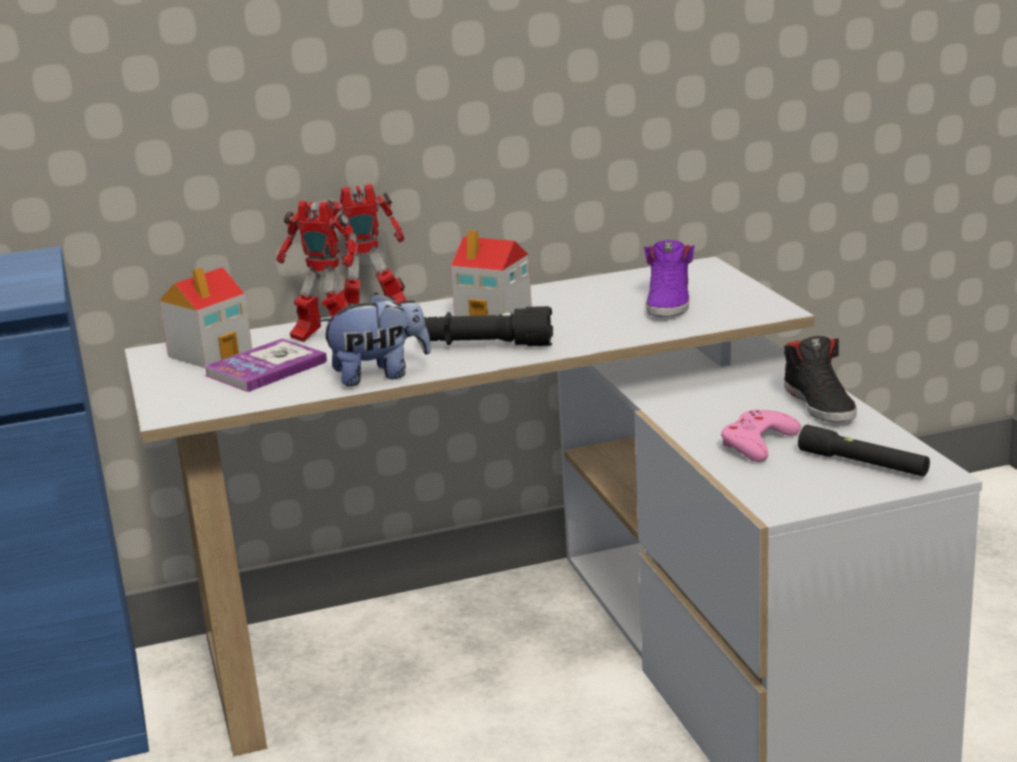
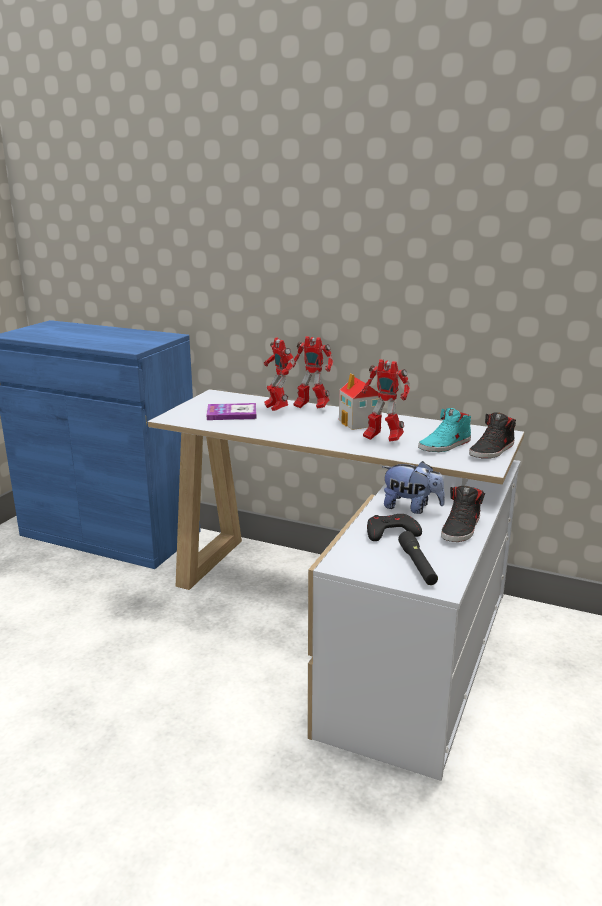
camera: 40 degrees right, 0 degrees up
toy house [159,267,252,368] -> none
plush toy [318,293,431,386] -> plush toy moved to [382,461,445,514]
black flashlight [424,306,553,346] -> none
purple shoe [644,240,695,317] -> turquoise shoe [418,408,471,452]
pink game controller [721,410,801,462] -> black game controller [367,514,422,541]
none -> toy robot [362,359,410,442]
none -> black shoe [469,412,516,458]

